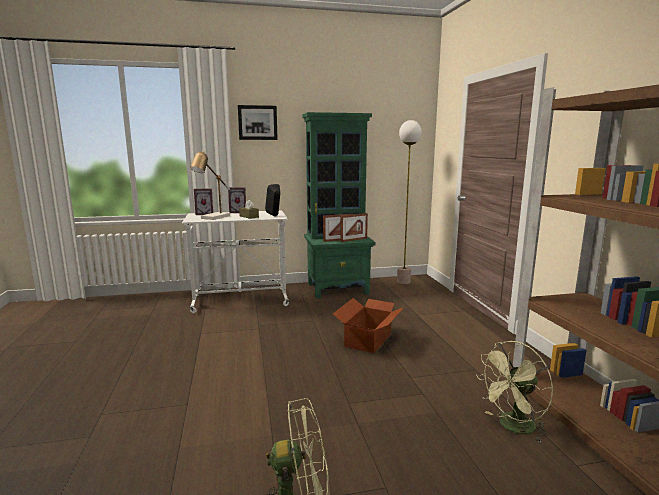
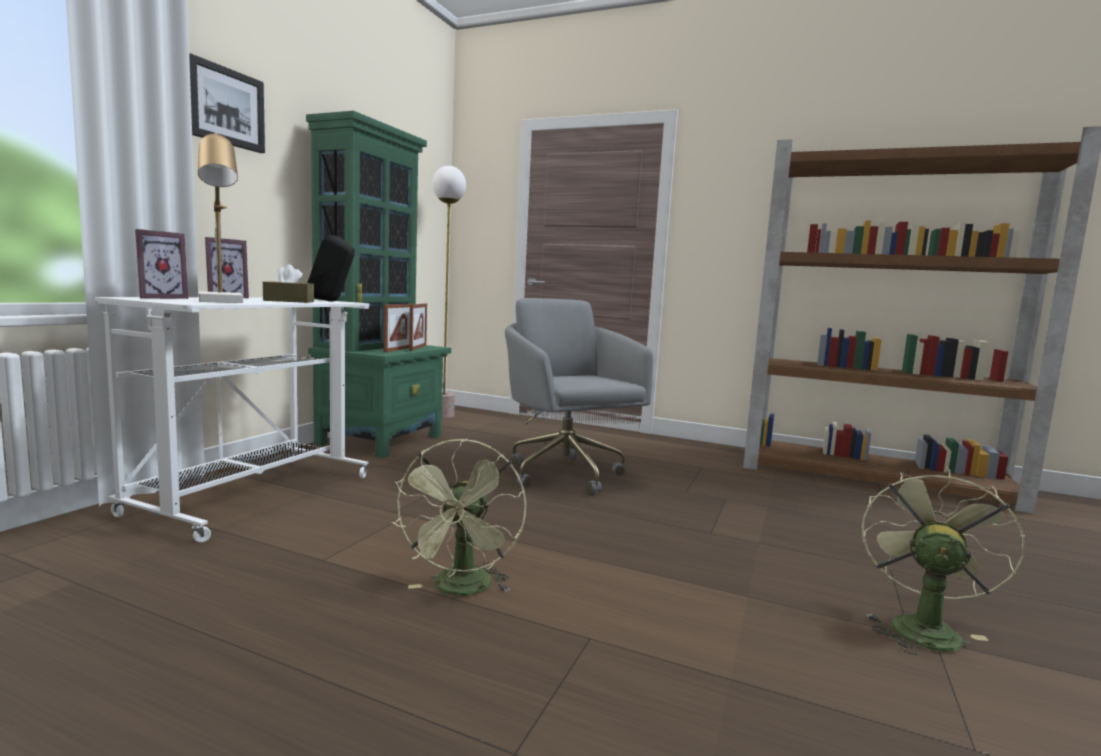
camera: 55 degrees left, 5 degrees down
cardboard box [333,298,404,353] -> grey office chair [505,298,653,494]
green fan [476,341,553,443] -> green fan moved to [391,439,526,596]

